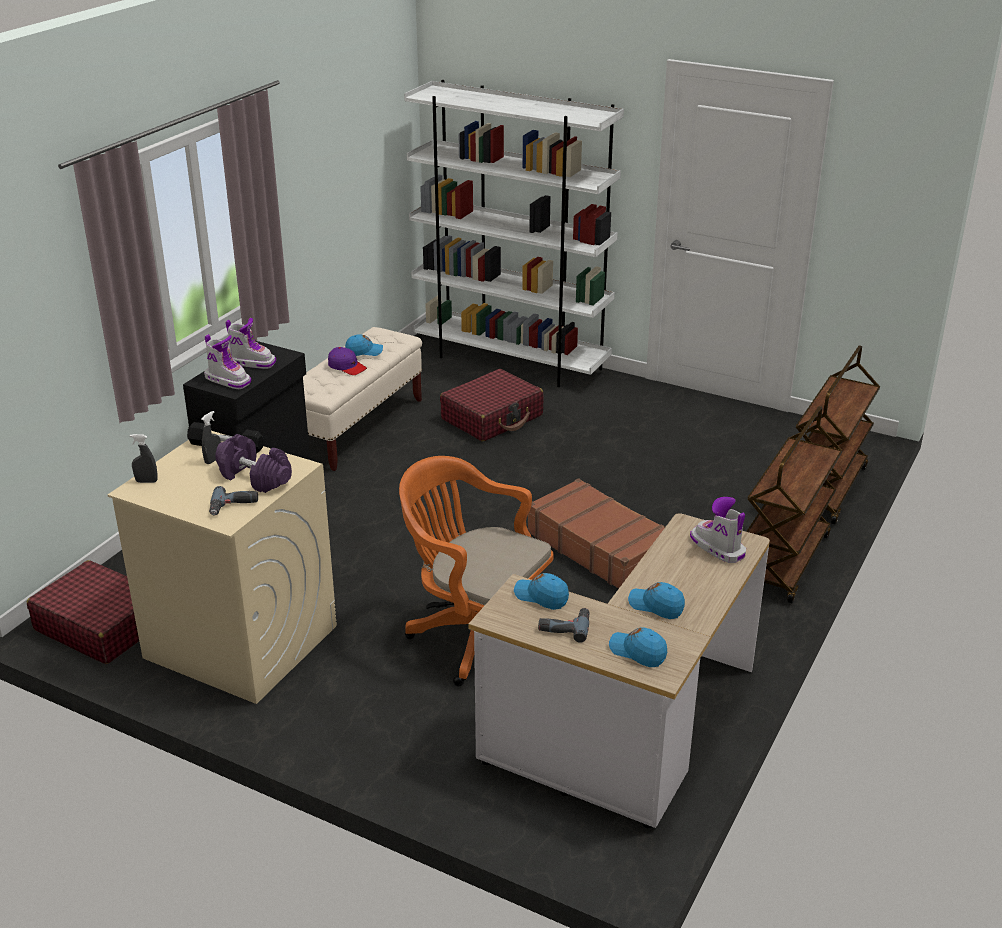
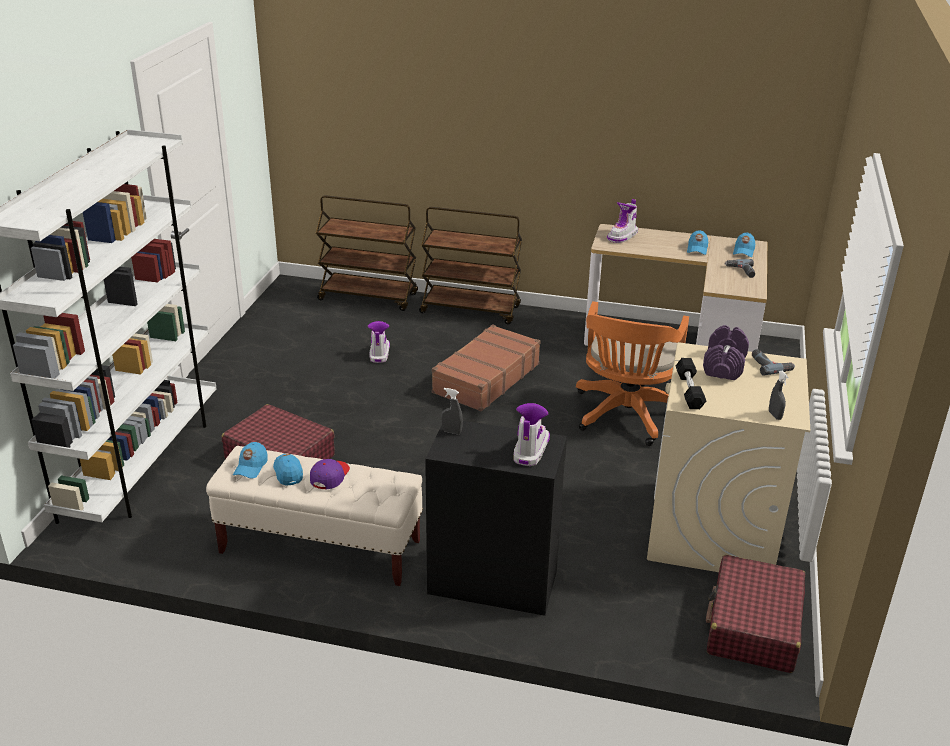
camera: 105 degrees left, 0 degrees up
grey spray bottle [201,411,221,464] -> grey spray bottle moved to [441,388,463,434]
boot [226,318,276,369] -> boot moved to [368,321,390,363]
blue cap [514,573,569,610] -> blue cap moved to [233,442,268,478]

